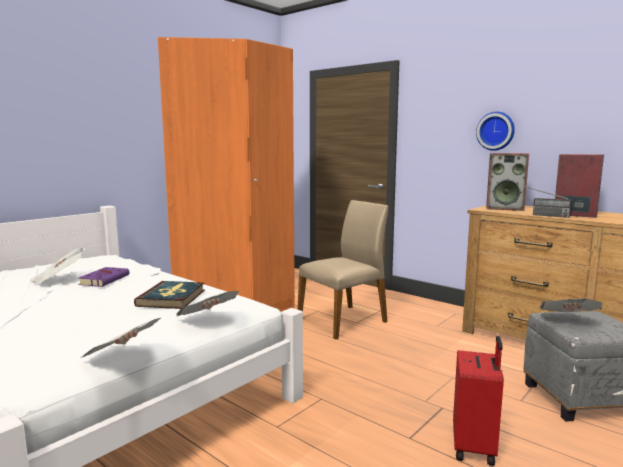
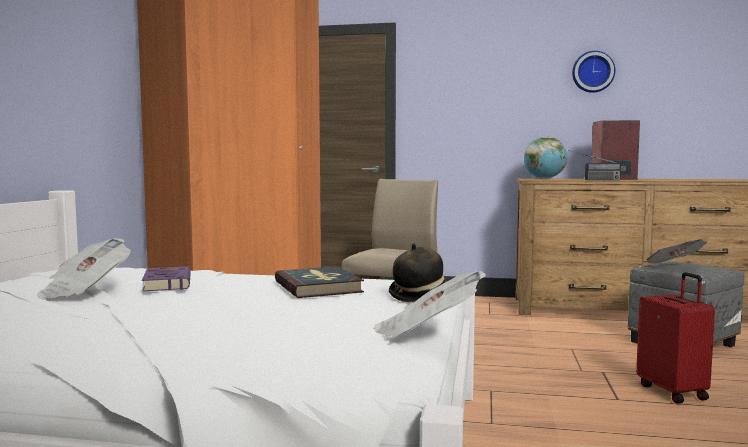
camera: 30 degrees left, 5 degrees down
newspaper [176,291,239,316] -> hat [389,243,447,302]
wall clock [476,112,515,151] -> wall clock moved to [572,51,615,93]
speaker [486,153,529,211] -> globe [524,136,567,179]

